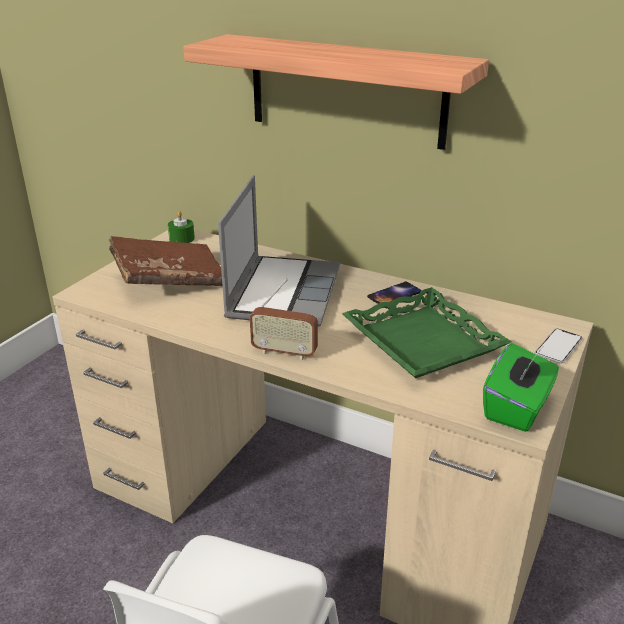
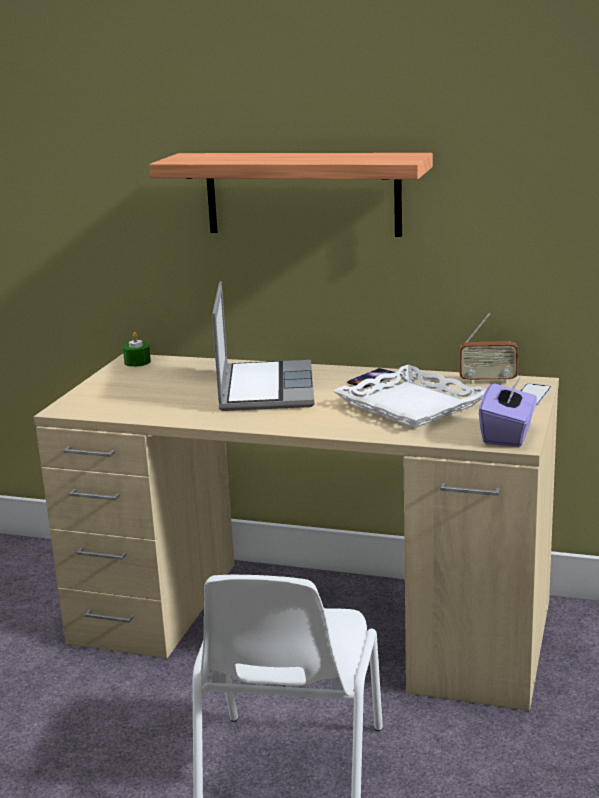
camera: 10 degrees left, 10 degrees down
brown book [109,236,222,286] -> none
radio [250,278,318,360] -> radio moved to [459,312,518,384]
green tray [342,287,512,378] -> white tray [333,365,486,428]
green tissue box [483,343,559,432] -> purple tissue box [479,376,537,447]

